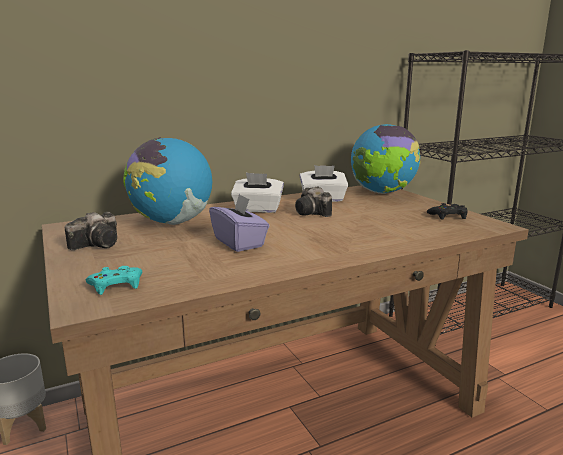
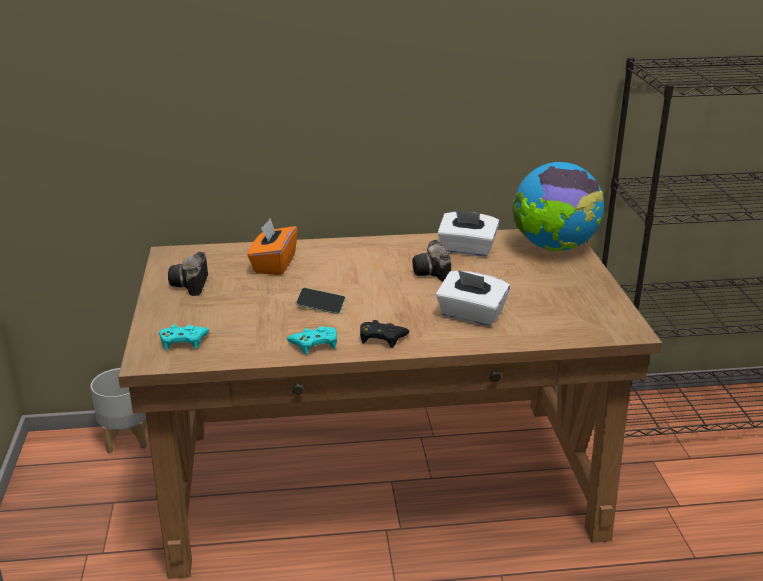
camera: 20 degrees right, 10 degrees up
camera [65,212,117,250] -> camera turned 120 degrees clockwise [168,252,208,296]
globe [123,137,212,225] -> orange tissue box [247,218,298,275]
purple tissue box [209,194,270,252] -> phone [296,287,346,314]
white tissue box [231,173,284,213] -> white tissue box moved to [436,270,510,326]
black game controller [427,203,468,219] -> black game controller moved to [360,320,409,348]
none -> turquoise game controller [287,327,337,354]

